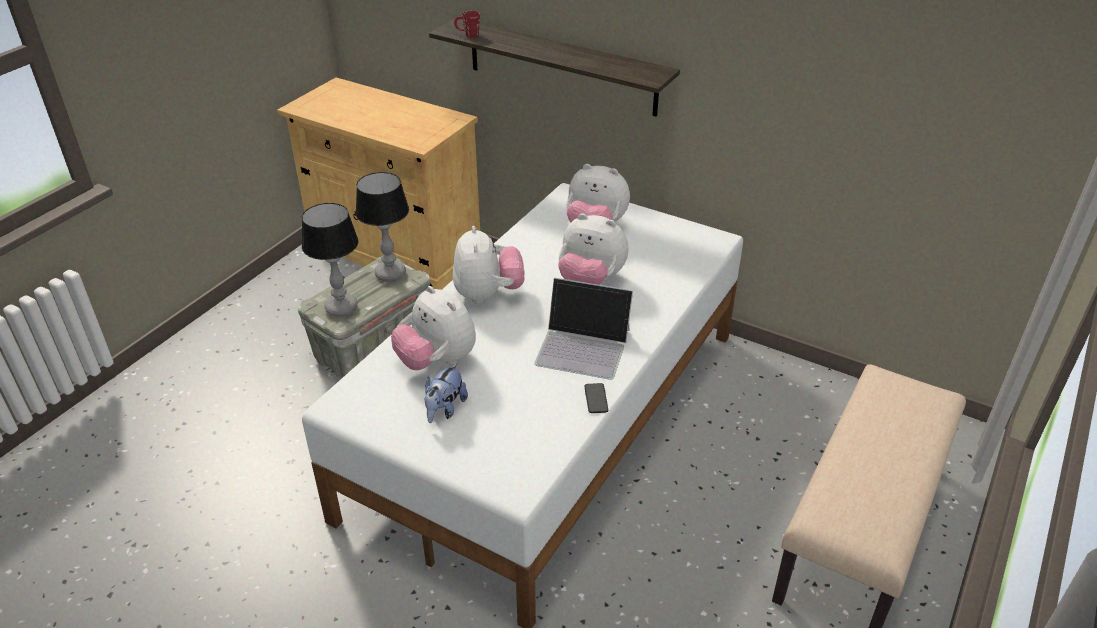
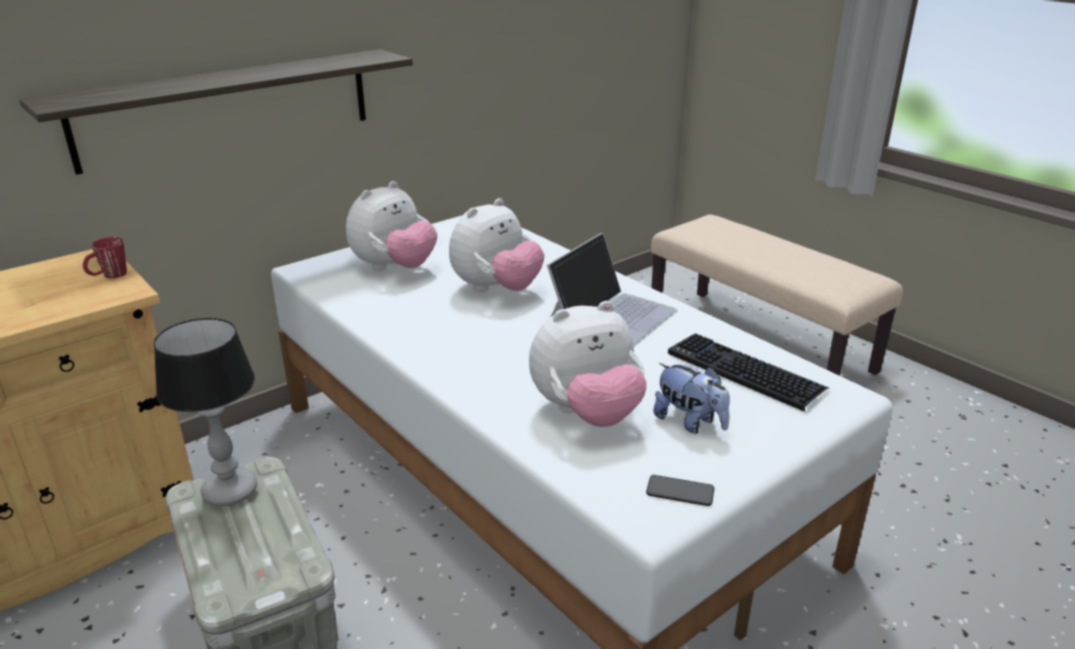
camera: 70 degrees left, 10 degrees down
table lamp [302,203,359,316] -> none
plush toy [453,226,525,304] -> none
red mug [454,11,480,38] -> red mug moved to [83,237,127,278]
phone [584,383,608,413] -> phone moved to [646,475,714,506]
none -> keyboard [668,333,829,412]

